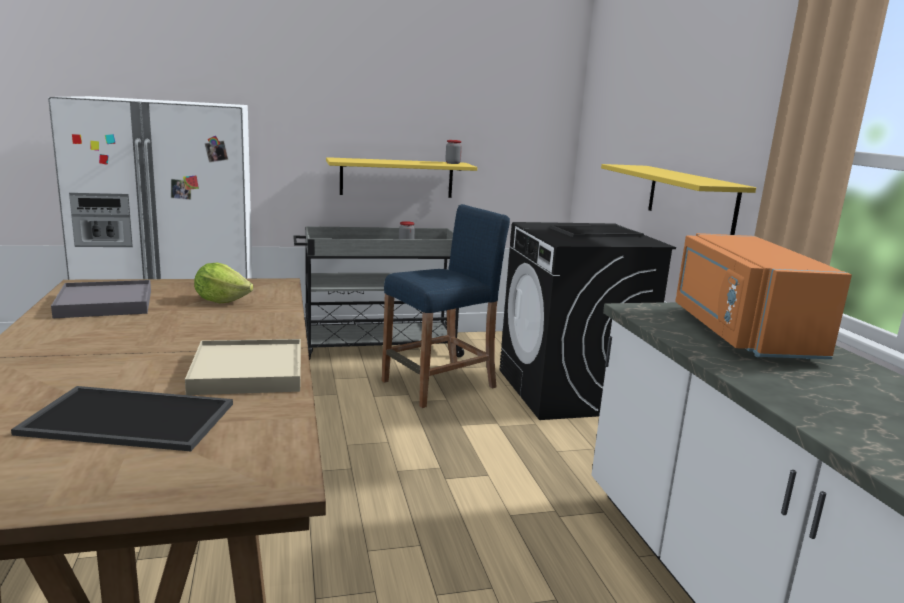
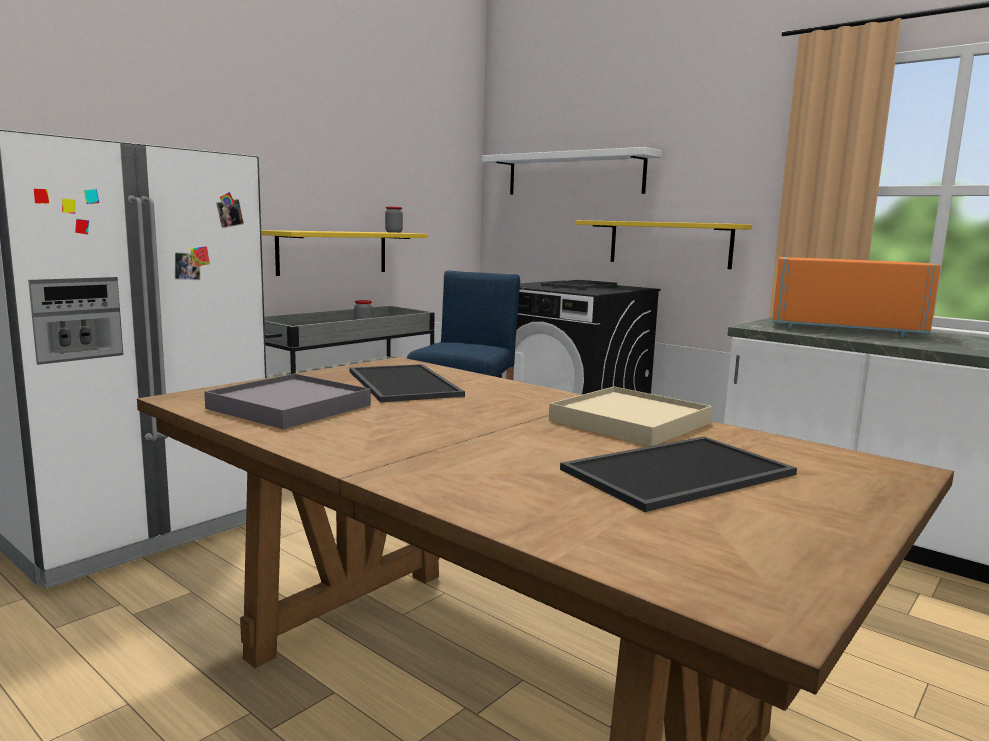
camera: 35 degrees left, 5 degrees down
lettuce [194,262,253,303] -> tray [350,364,465,402]
orange microwave [675,233,852,359] -> orange microwave turned 150 degrees clockwise [772,257,941,337]
none -> white shelf [482,147,662,195]

